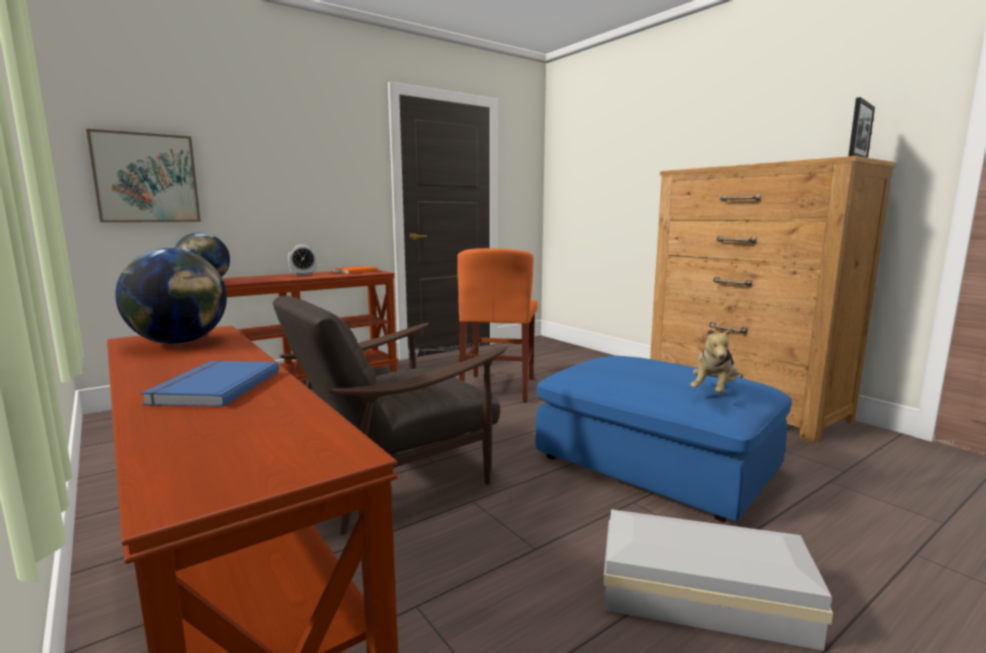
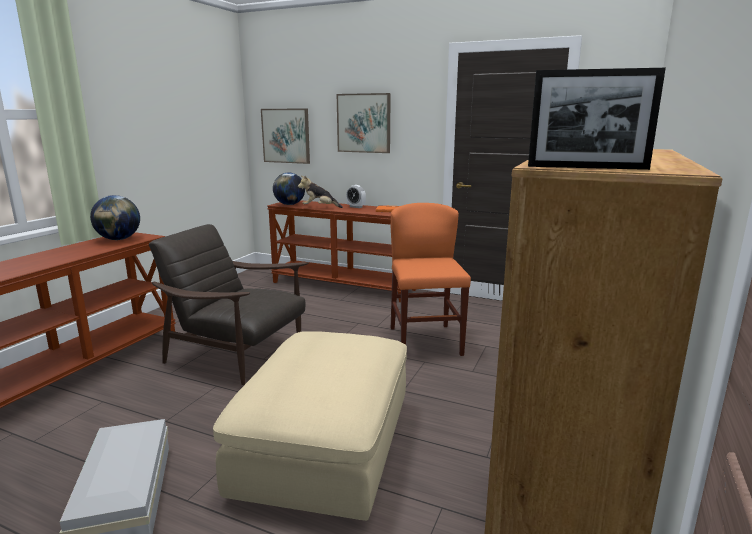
camera: 60 degrees right, 5 degrees up
blue book [141,360,279,407] -> none
orange chair [457,248,538,403] -> orange chair turned 105 degrees clockwise [391,203,471,356]
blue ottoman [535,356,792,523] -> beige ottoman [213,331,407,521]
plush toy [690,327,738,393] -> plush toy moved to [298,176,343,208]
none -> picture [337,93,391,153]

